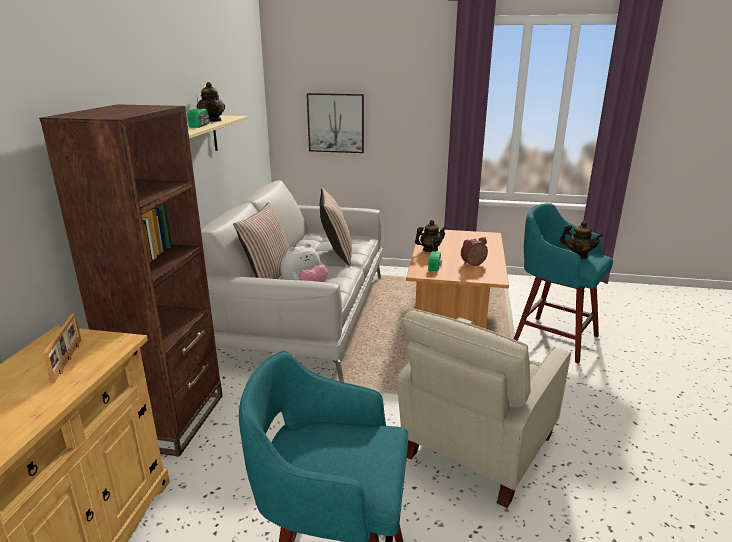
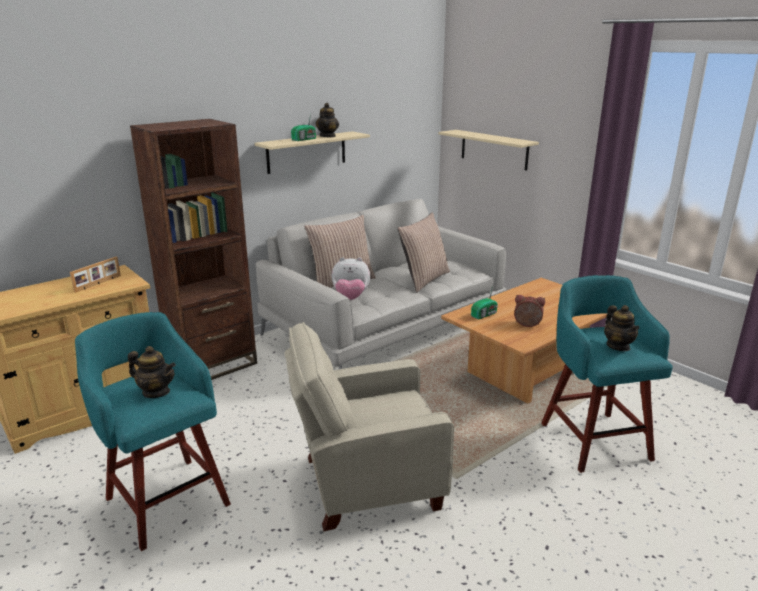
camera: 40 degrees right, 0 degrees up
picture [307,93,364,153] -> beige shelf [438,130,539,171]
teapot [415,220,447,252] -> teapot moved to [128,346,176,398]

